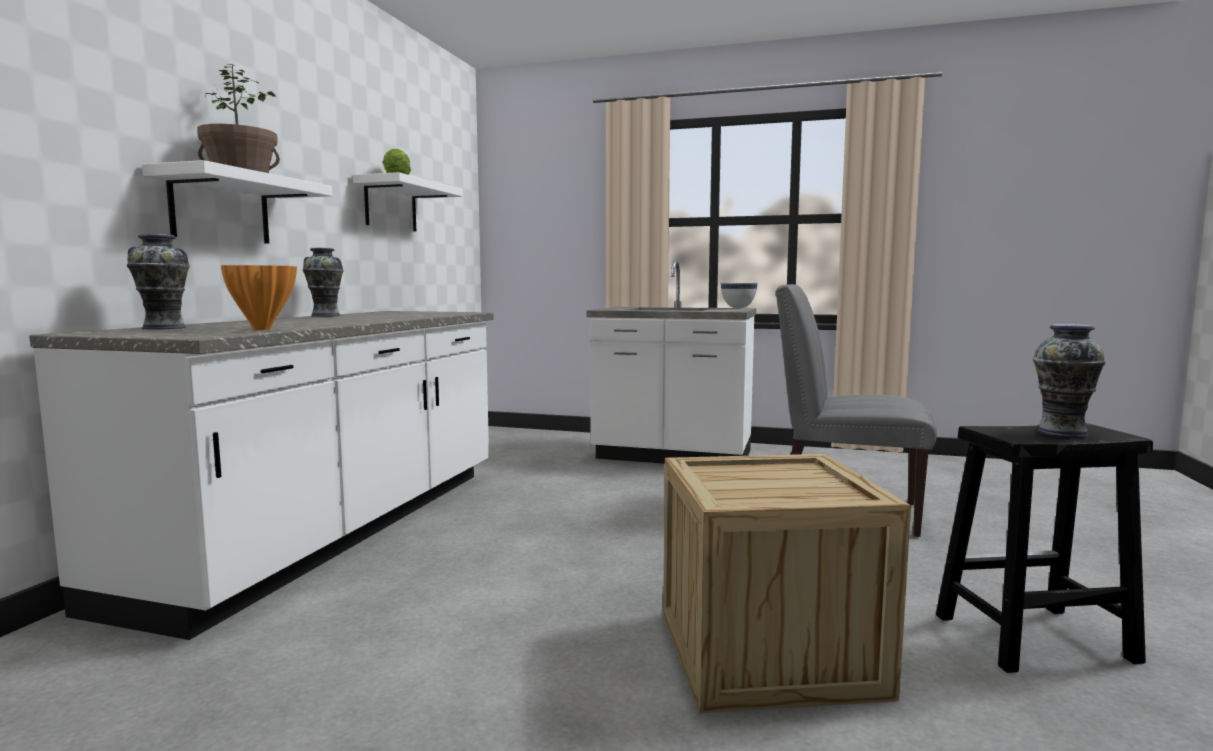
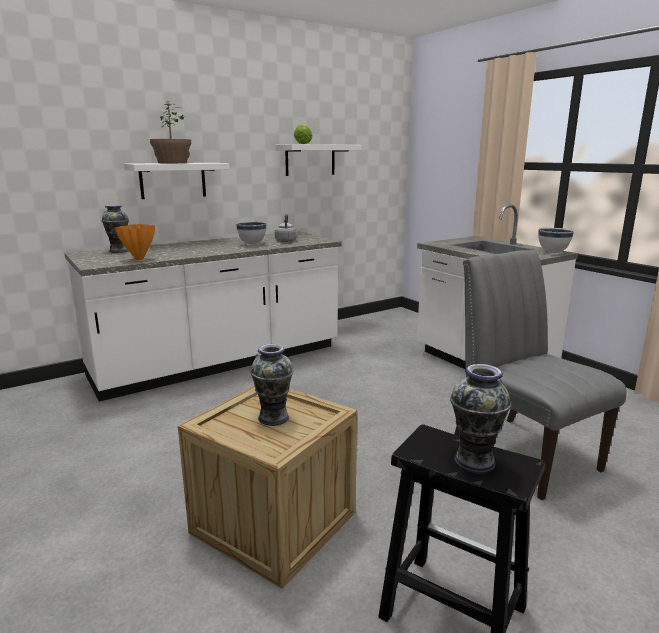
camera: 40 degrees right, 10 degrees up
vase [303,248,344,317] -> vase moved to [250,344,294,426]
none -> white bowl [236,221,266,245]
none -> grey kettle [275,214,297,242]

